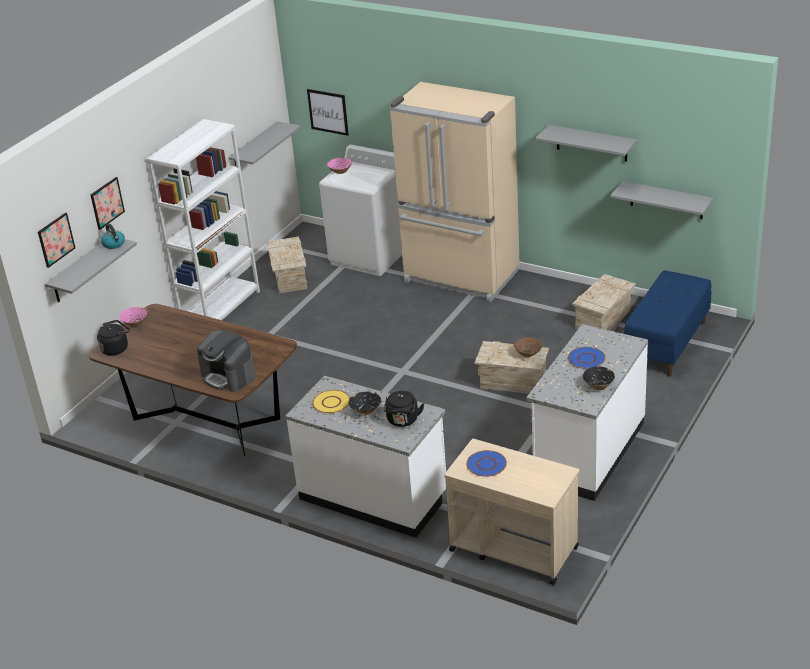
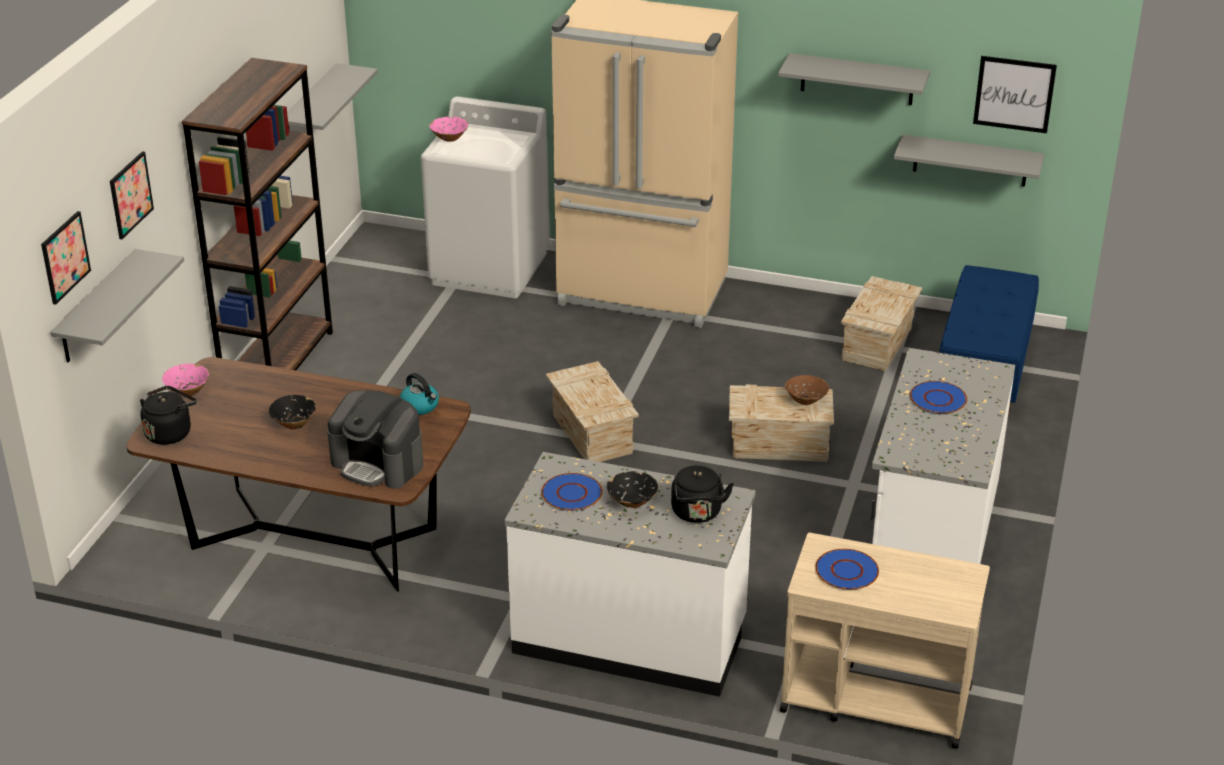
camera: 15 degrees left, 0 degrees up
kettle [101,223,125,249] -> kettle moved to [400,373,439,415]
white bookcase [147,119,260,320] -> brown bookcase [182,58,333,370]
crate [267,237,307,293] -> crate moved to [546,361,639,462]
picture [307,89,349,136] -> picture moved to [973,56,1057,133]
yellow plate [312,390,350,413] -> blue plate [541,473,603,511]
black bowl [583,366,615,390] -> black bowl moved to [269,395,316,429]

